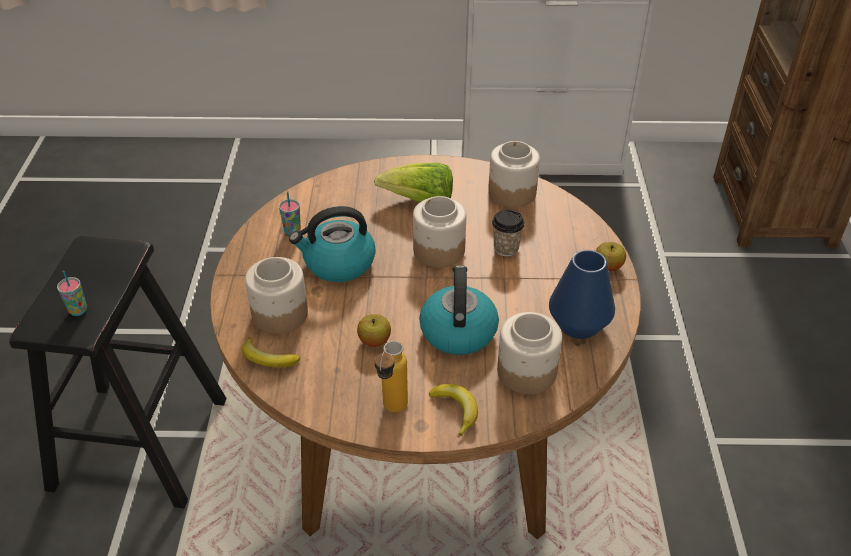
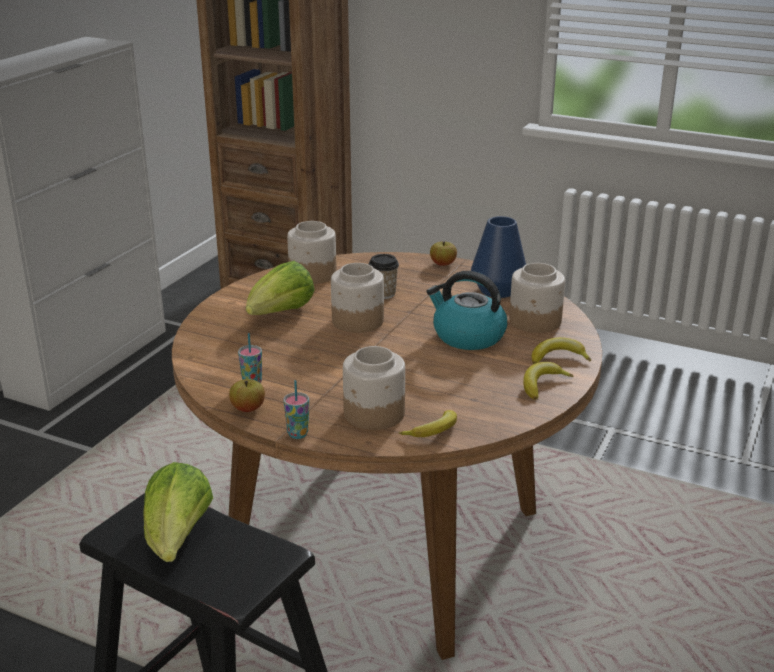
camera: 65 degrees left, 15 degrees down
cup [57,271,87,316] -> cup moved to [283,380,309,439]
kettle [289,206,376,282] -> none
apple [357,314,391,347] -> apple moved to [229,379,265,412]
bottle [375,341,408,412] -> banana [523,362,574,400]
none -> lettuce [143,462,213,562]

